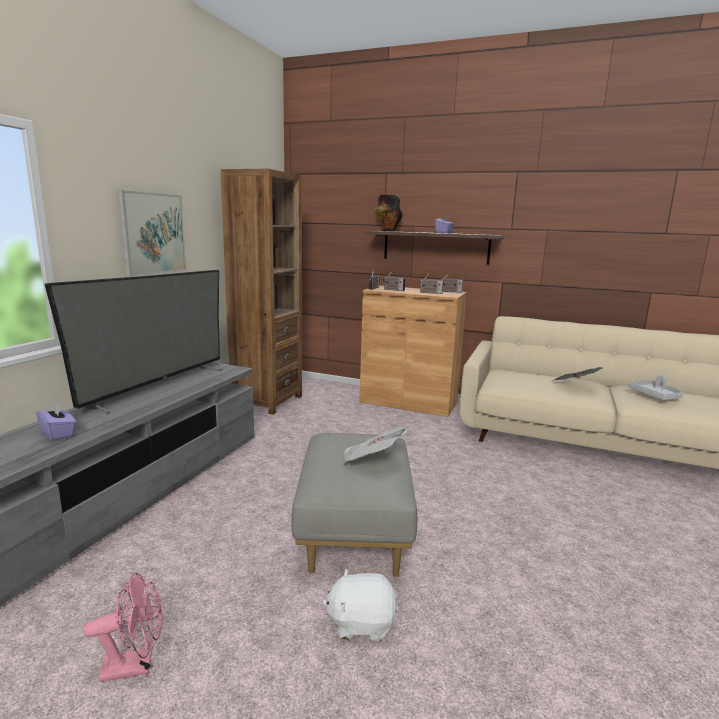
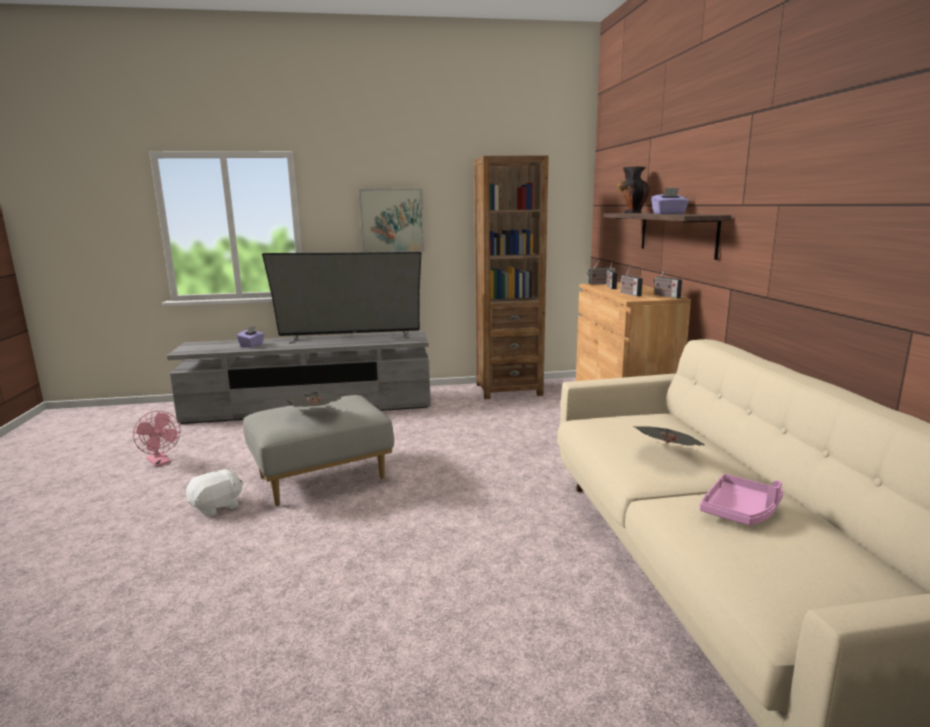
camera: 60 degrees right, 0 degrees up
white plush toy [322,568,398,641] -> white plush toy turned 75 degrees clockwise [186,468,244,517]
grey tray [628,375,683,400] -> pink tray [699,474,784,525]

